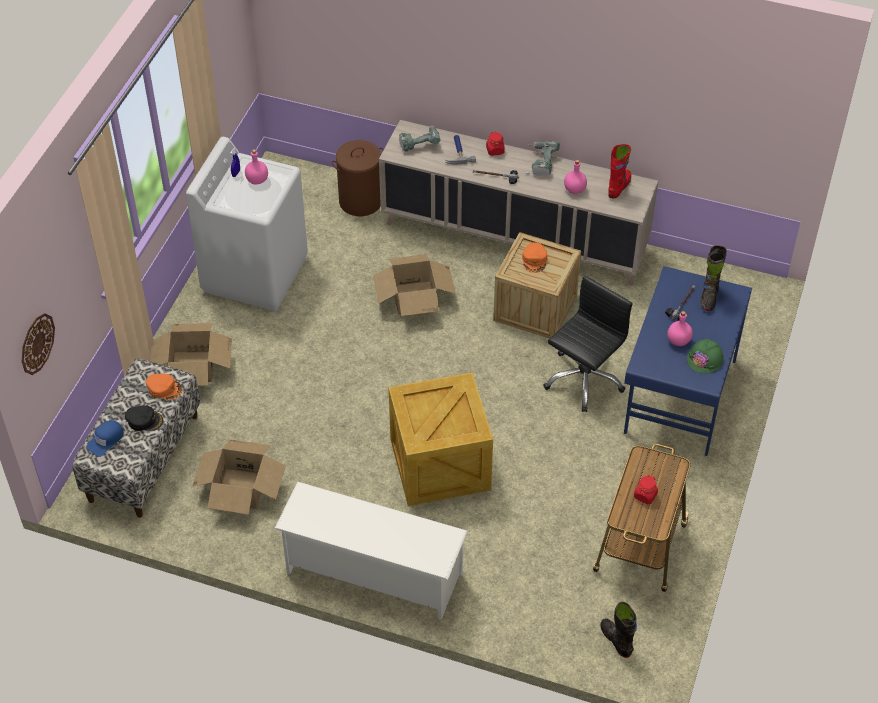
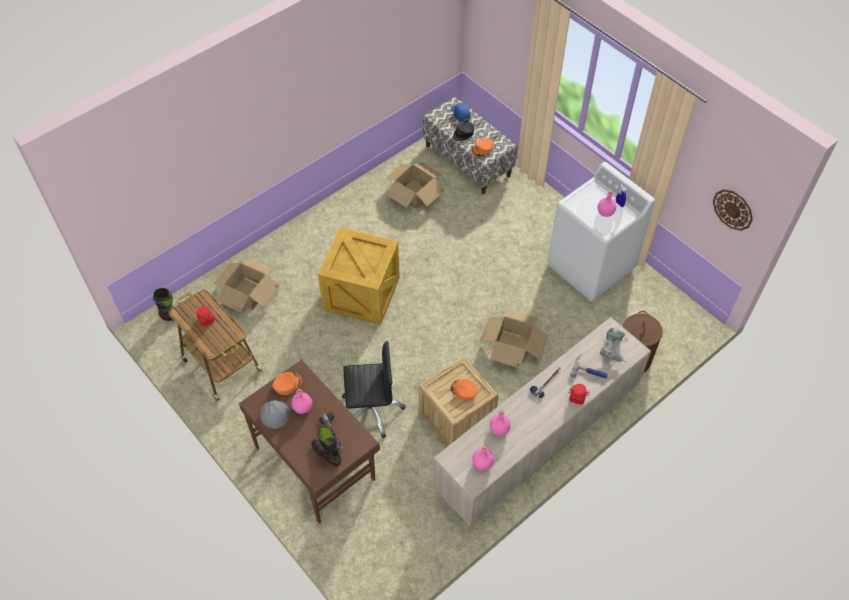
camera: 120 degrees right, 5 degrees up
wall clock [22,313,55,375] -> wall clock moved to [713,189,753,231]
cardboard box [149,323,232,386] -> cardboard box moved to [213,258,280,312]
white shoe rack [274,482,468,620] -> none
power drill [526,140,560,176] -> none
black office chair [544,275,632,412] -> black office chair turned 75 degrees counterclockwise [342,341,405,439]
red boot [608,144,631,198] -> pink bottle [472,445,494,470]
blue desk [624,266,752,456] -> brown desk [239,360,380,524]
green hard hat [687,339,724,374] -> grey hard hat [260,400,290,429]
none -> orange cap [272,372,302,395]

